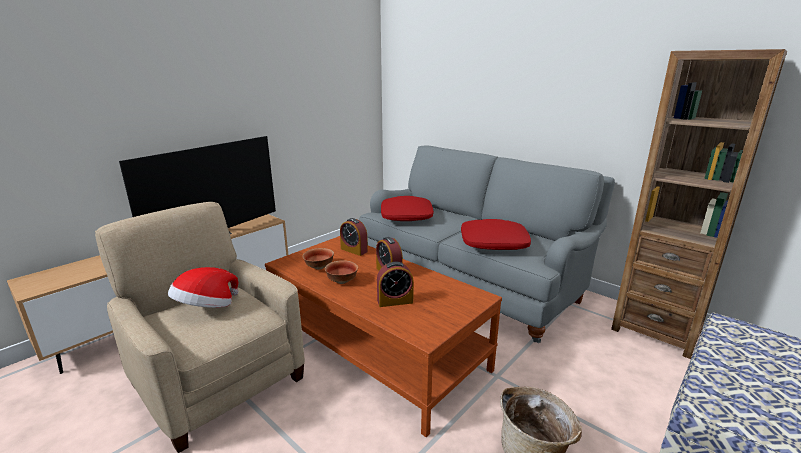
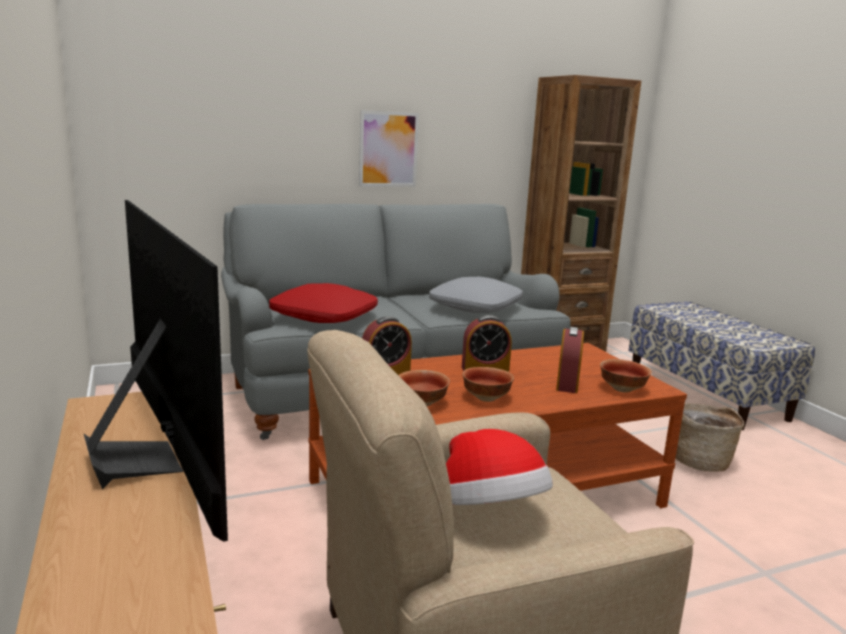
camera: 65 degrees left, 5 degrees down
red pillow [461,219,531,250] -> grey pillow [429,277,523,313]
none -> picture [359,110,419,187]
none -> bowl [600,359,652,393]

